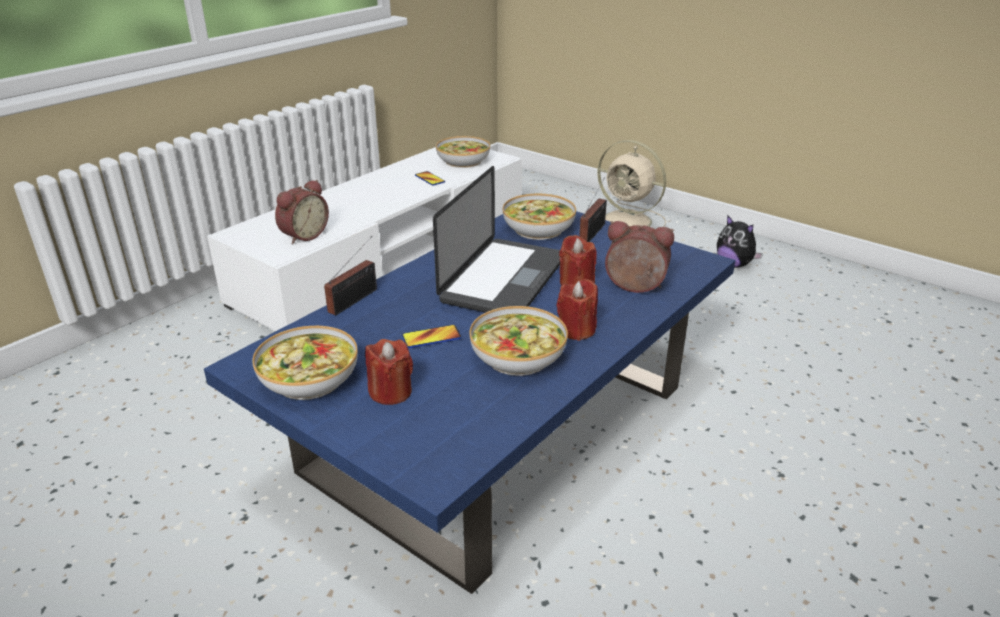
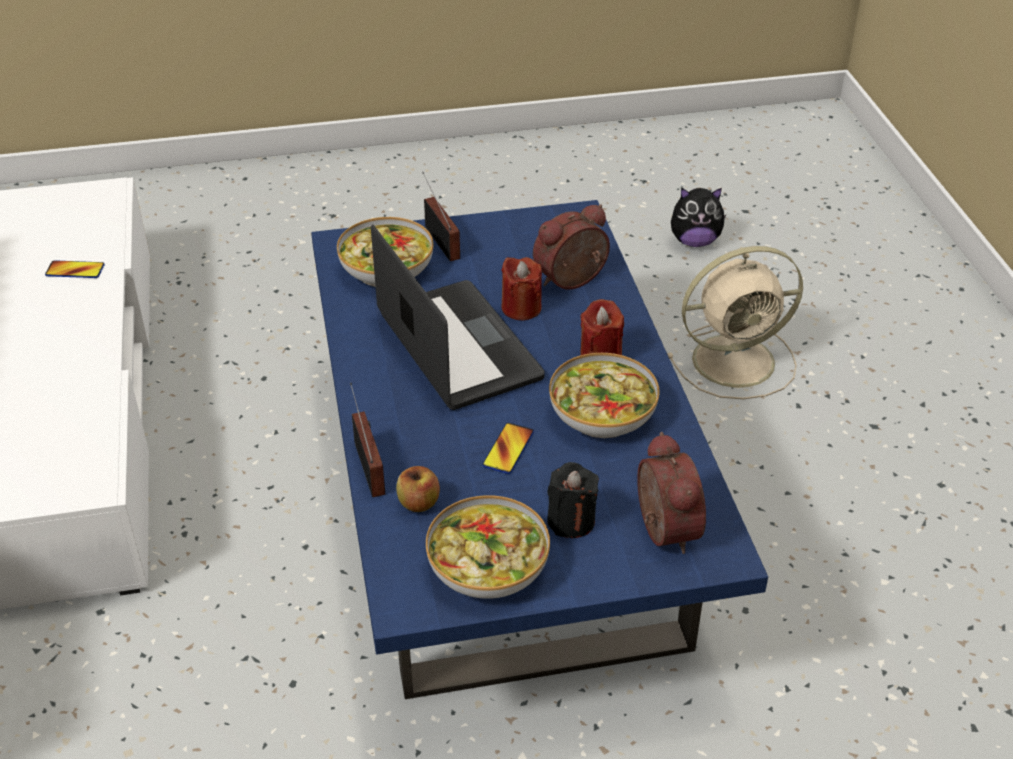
camera: 50 degrees left, 10 degrees up
alarm clock [275,180,329,244] -> alarm clock moved to [637,432,706,554]
red candle [365,339,413,405] -> black candle [547,462,599,538]
bowl [436,136,490,168] -> none
beige fan [597,140,666,227] -> beige fan moved to [667,246,803,399]
plush toy [717,215,763,267] -> plush toy moved to [671,187,726,247]
none -> apple [396,466,440,512]

